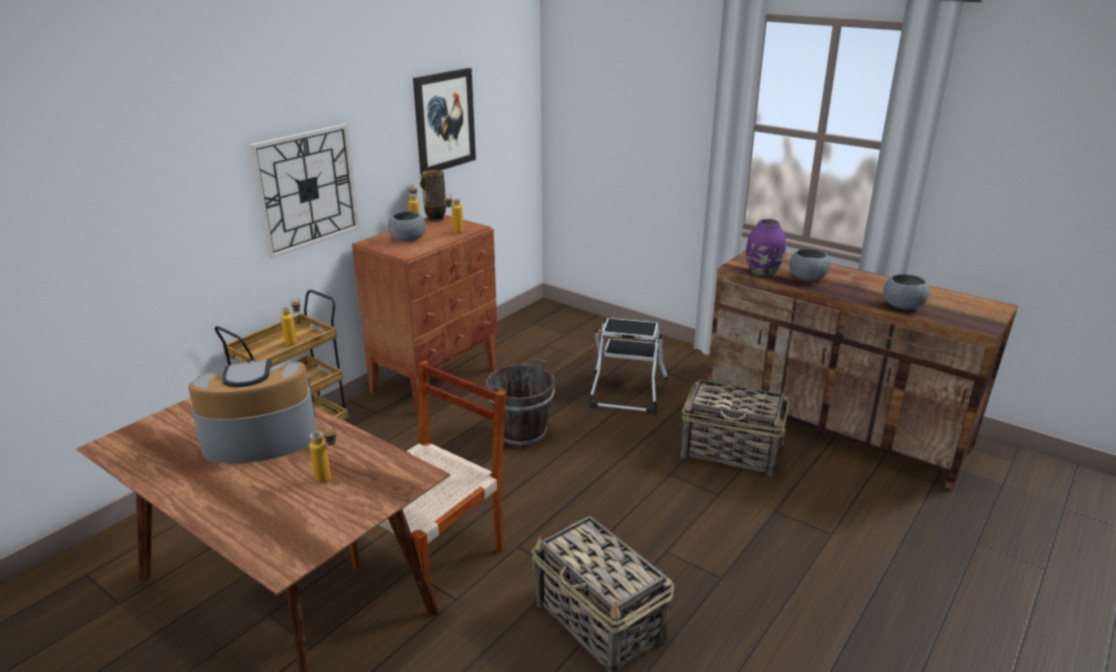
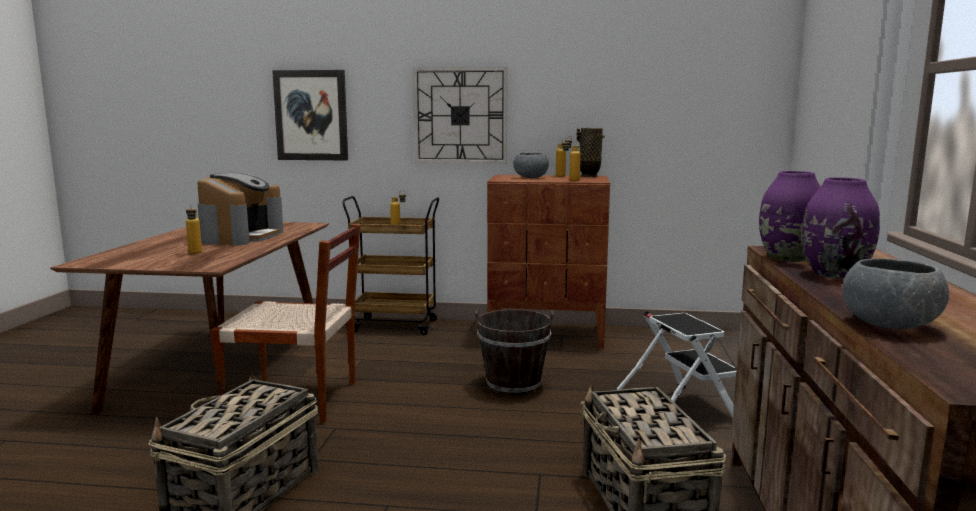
camera: 60 degrees right, 15 degrees down
coffee machine [188,360,316,464] -> coffee machine turned 60 degrees clockwise [197,173,283,246]
picture [413,68,476,175] -> picture moved to [272,70,348,160]
grey bowl [789,248,830,281] -> purple vase [802,177,880,279]

